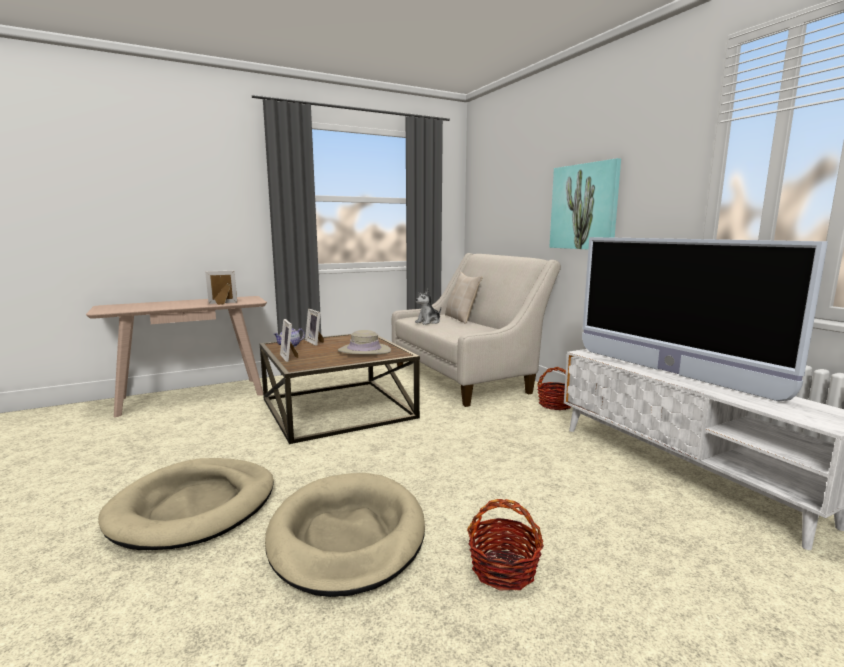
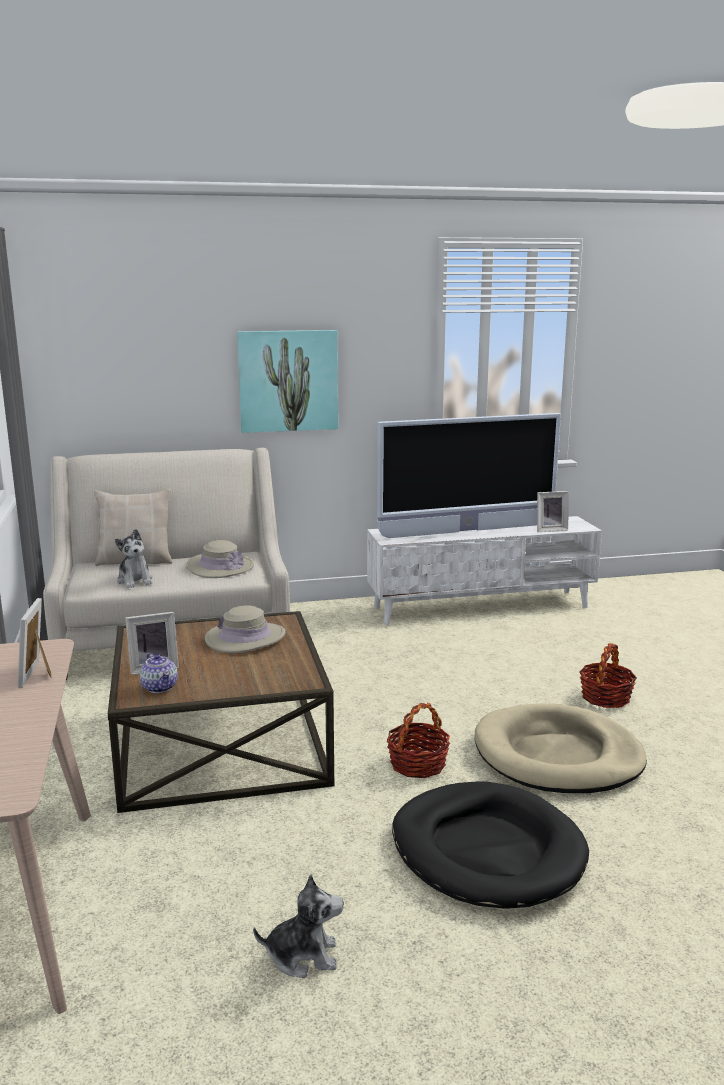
camera: 75 degrees left, 5 degrees up
beige dog bed [98,458,274,550] -> black dog bed [392,781,589,909]
picture frame [280,319,298,362] -> picture frame moved to [537,491,569,532]
basket [537,367,571,410] -> basket moved to [387,703,450,778]
none -> beige hat [186,540,254,578]
none -> plush toy [253,874,344,978]

